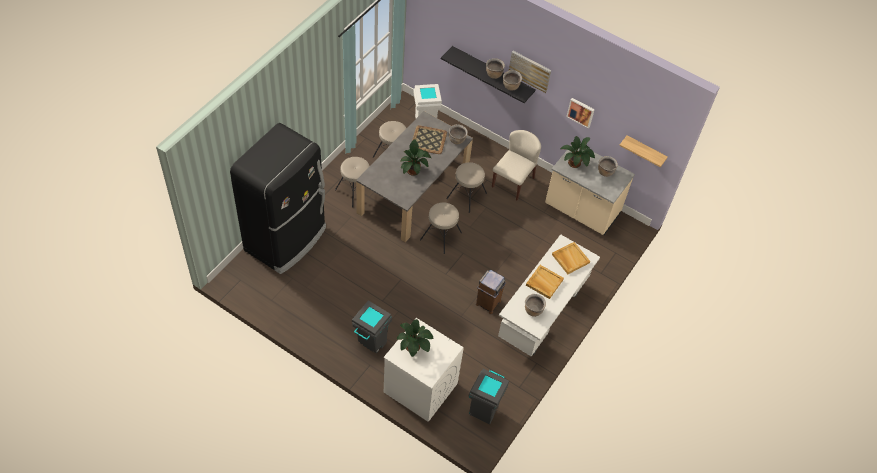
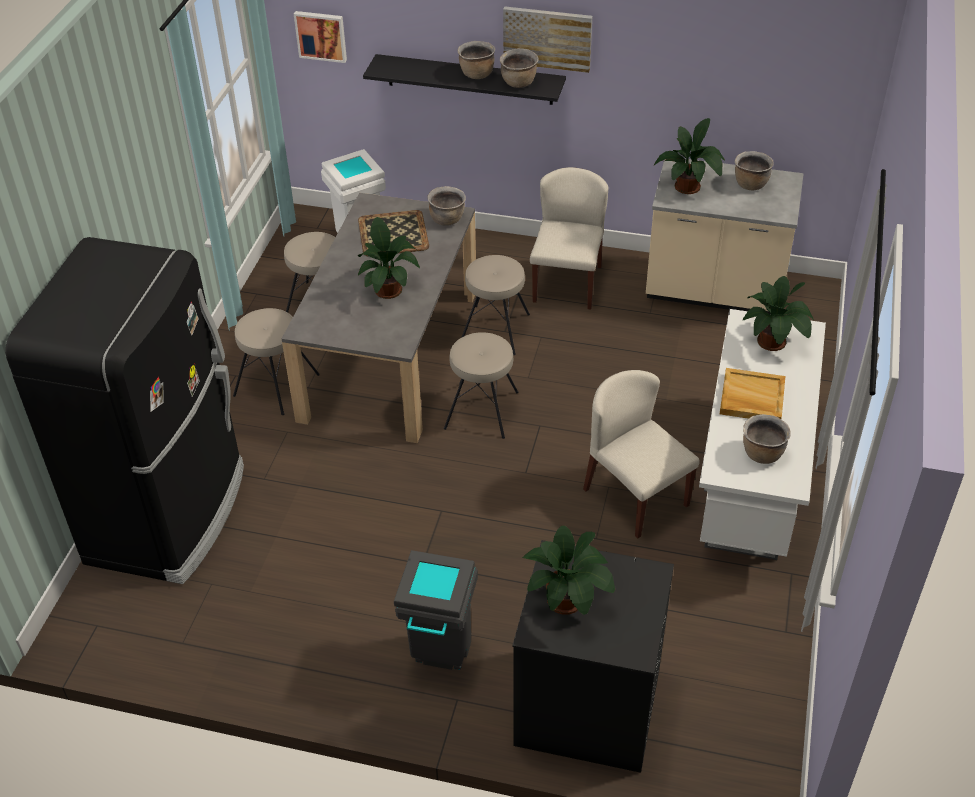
camera: 15 degrees left, 10 degrees down
white washing machine [384,318,464,422] -> black washing machine [512,540,674,773]
grey trash can [469,369,509,424] -> none
brown trash can [476,270,506,314] -> beige chair [583,370,700,538]
beige tray [552,242,590,274] -> potted plant [743,276,814,351]
picture [566,98,595,128] -> picture moved to [294,11,347,63]
shelf [619,135,668,167] -> none

